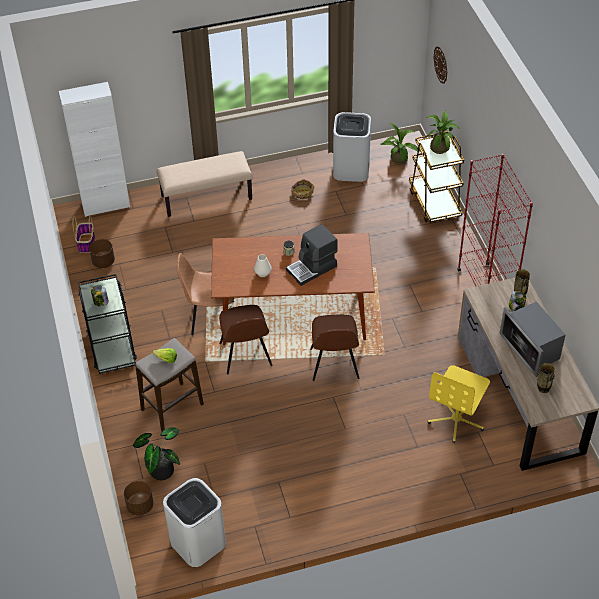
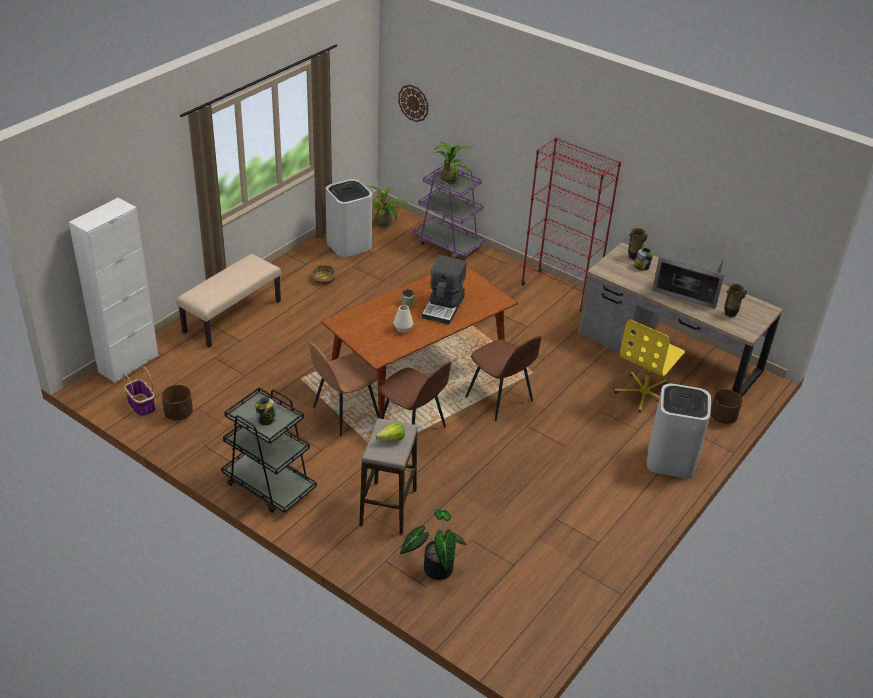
camera: 40 degrees left, 10 degrees down
brown planter [124,481,153,516] -> brown planter moved to [711,389,742,424]
white trash can [163,478,226,567] -> white trash can moved to [647,384,711,478]
brown cart [409,131,464,222] -> purple cart [413,164,486,259]
yellow office chair [428,365,490,443] -> yellow office chair turned 45 degrees clockwise [614,320,685,412]

